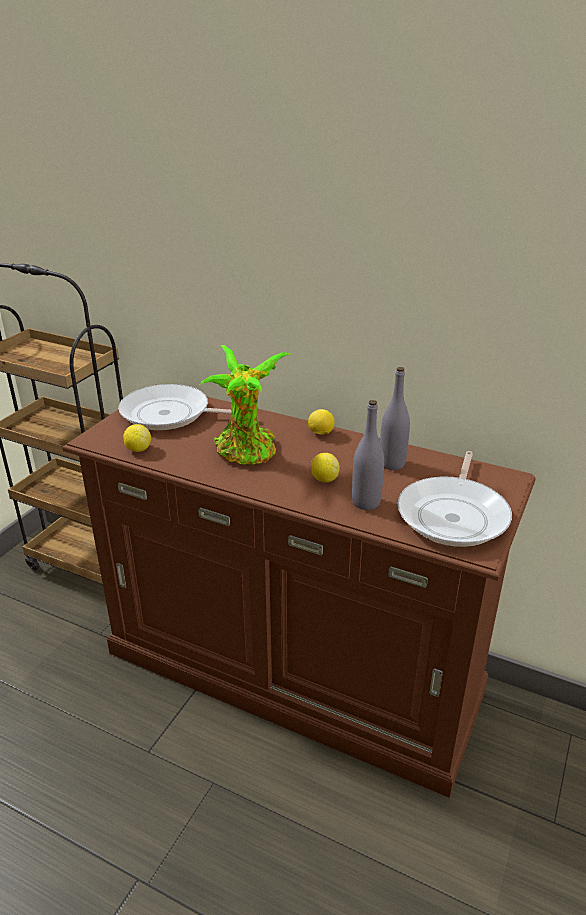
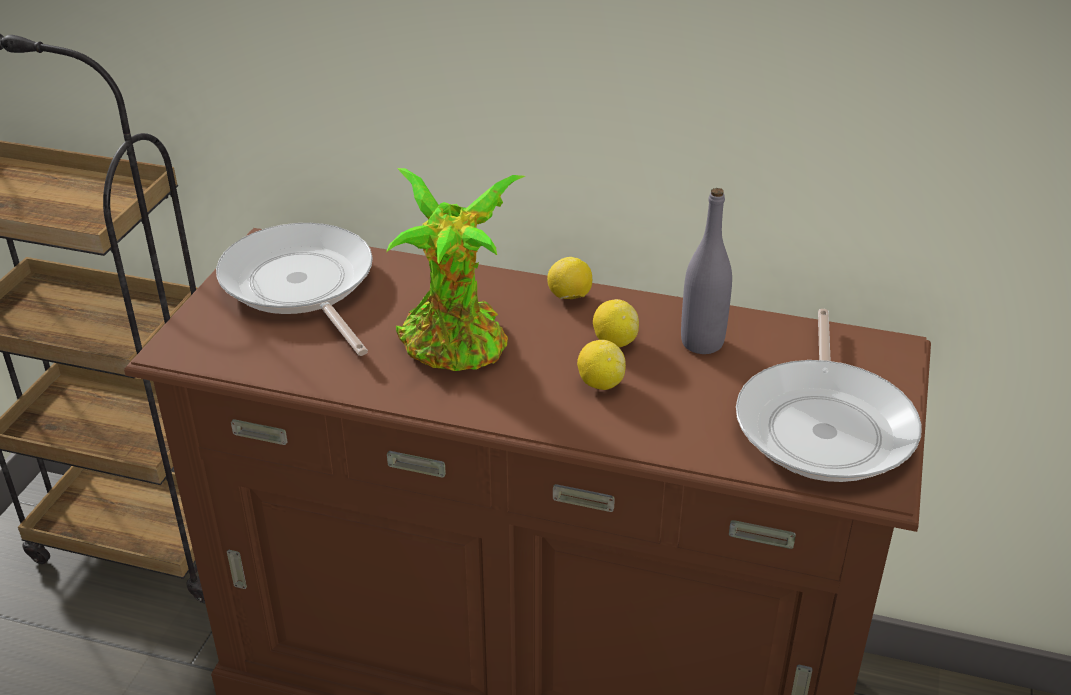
camera: 10 degrees left, 5 degrees up
frying pan [118,384,232,430] -> frying pan turned 60 degrees clockwise [216,223,373,356]
lemon [123,424,151,452] -> lemon moved to [593,299,639,347]
grey bottle [352,400,384,510] -> none

